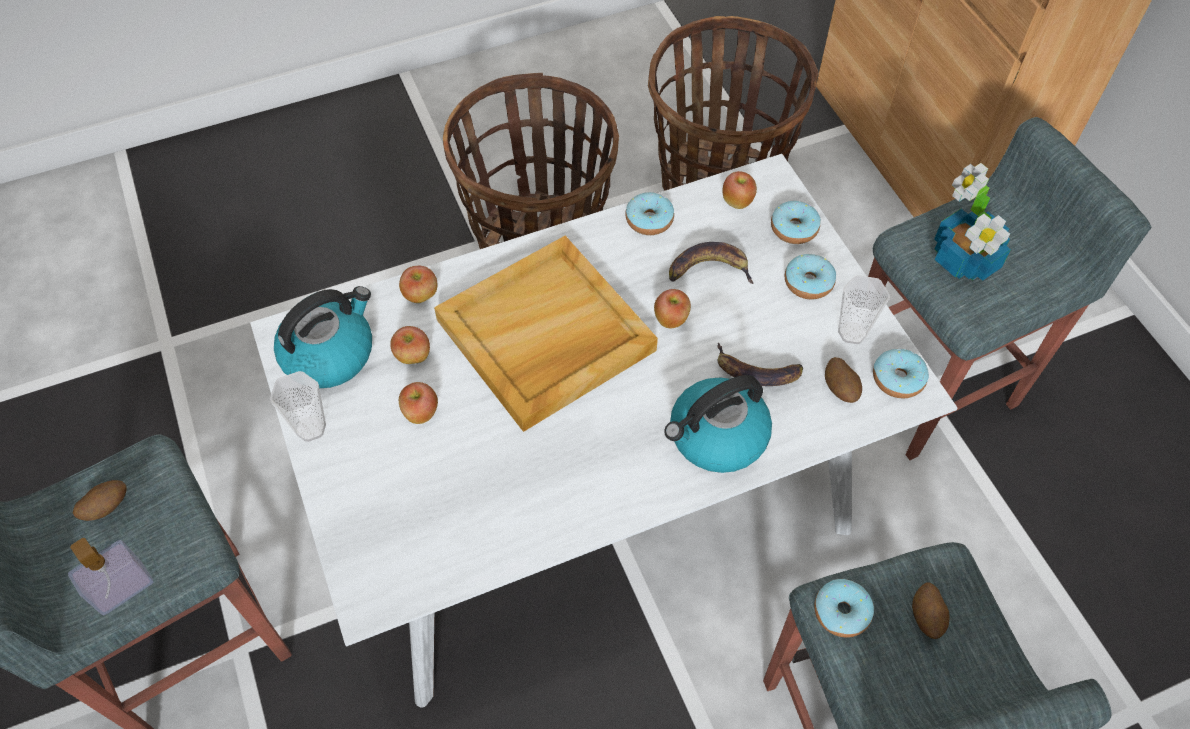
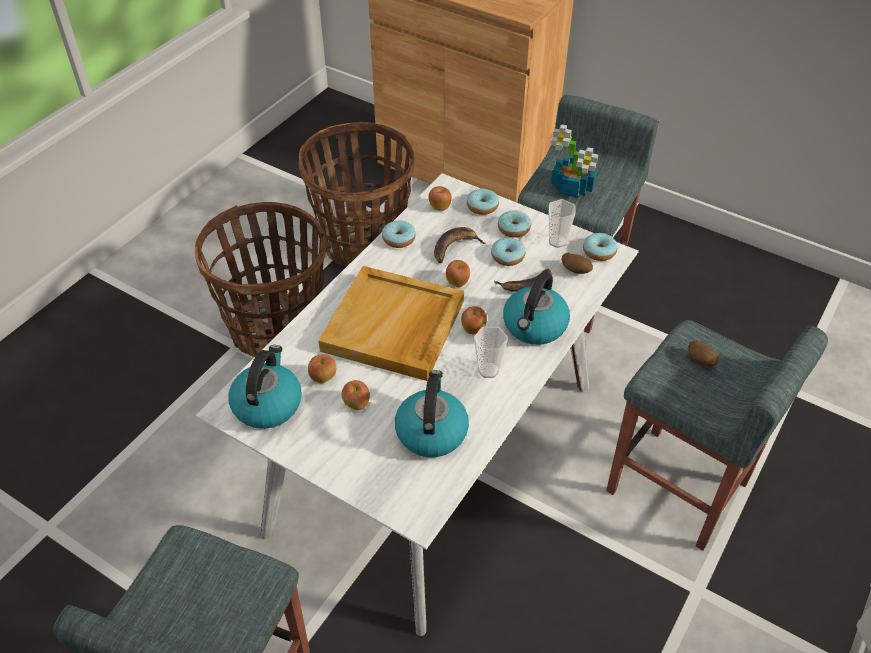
camera: 35 degrees left, 10 degrees down
soap dispenser [68,538,154,615] -> none
potato [73,480,127,521] -> none
cup [270,371,326,442] -> cup moved to [474,327,508,378]
apple [399,266,437,303] -> apple moved to [461,306,487,334]
donut [814,579,874,638] -> donut moved to [491,238,525,266]
none -> kettle [395,370,469,457]

